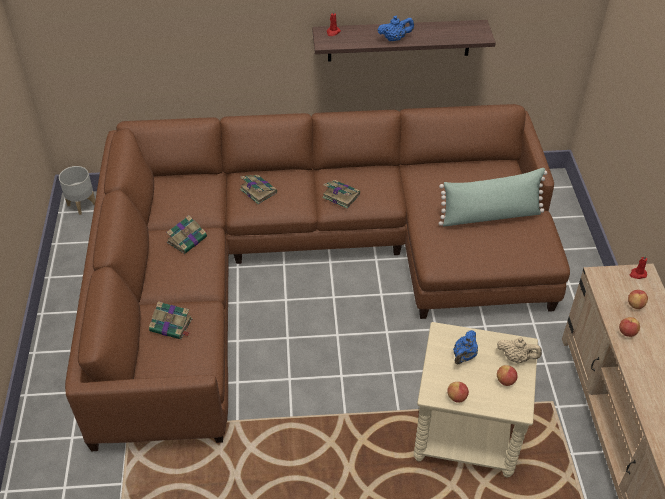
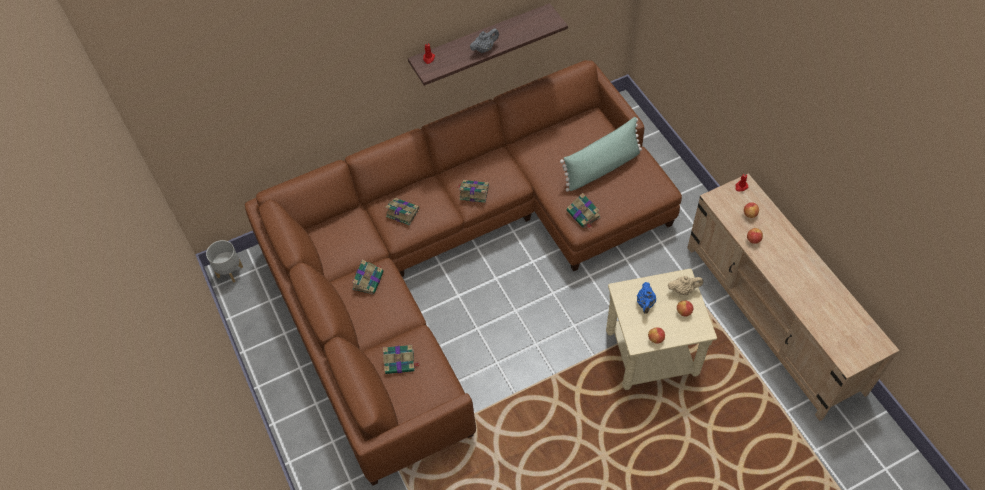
camera: 20 degrees left, 10 degrees up
blue teapot [377,16,414,41] -> grey teapot [470,28,499,53]
none -> book [566,193,600,229]

